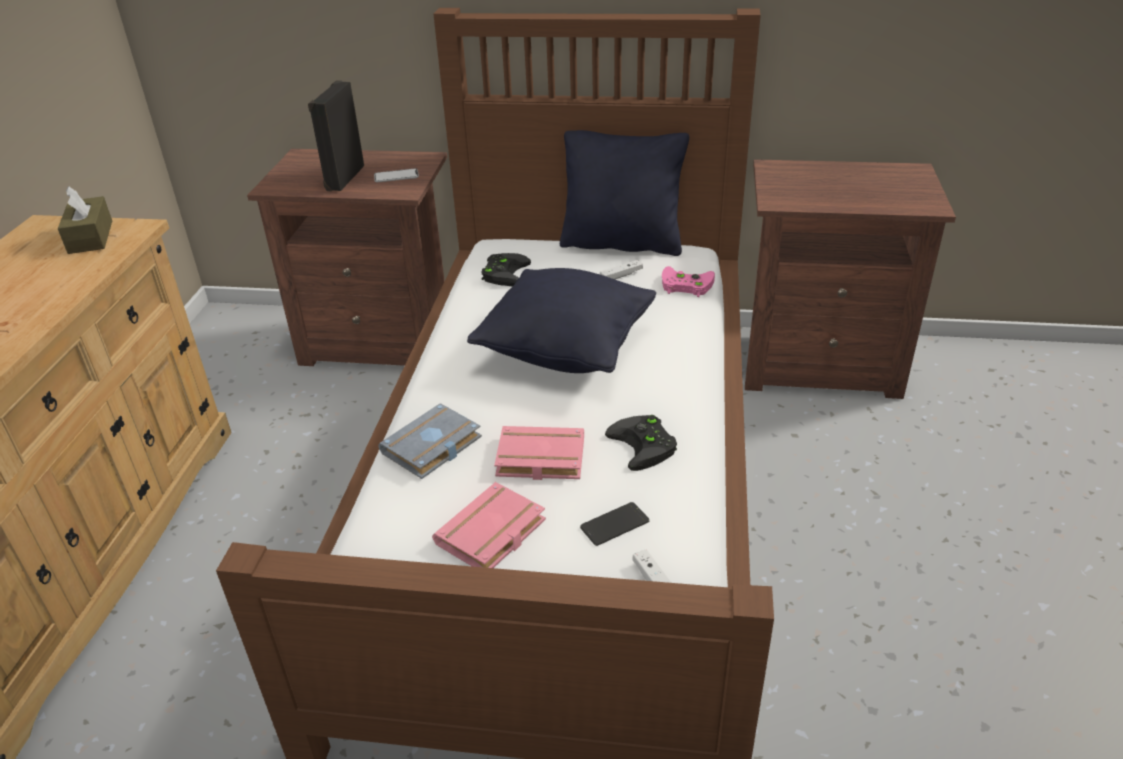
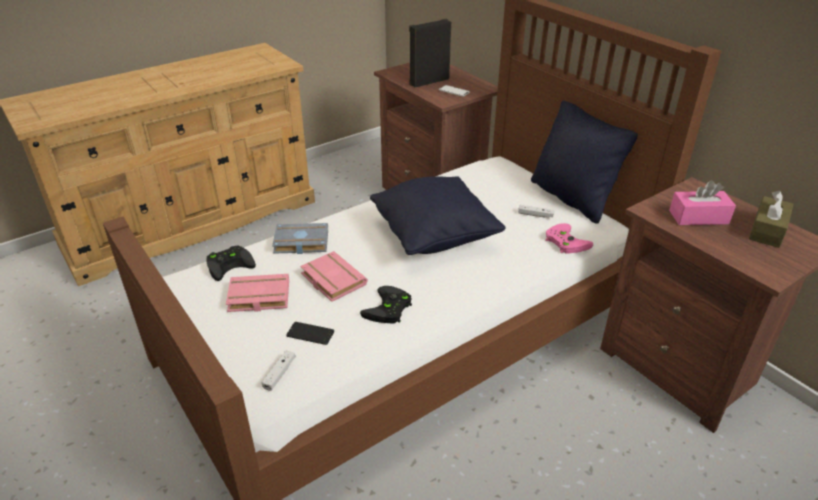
camera: 45 degrees right, 0 degrees up
brown tissue box [58,186,112,254] -> brown tissue box moved to [749,191,793,248]
black game controller [481,253,531,286] -> black game controller moved to [206,245,256,281]
none -> pink tissue box [669,180,736,225]

